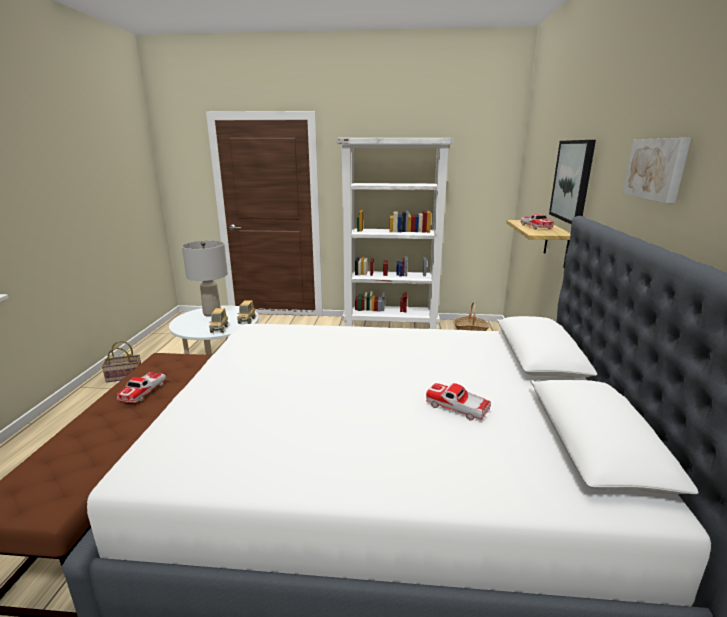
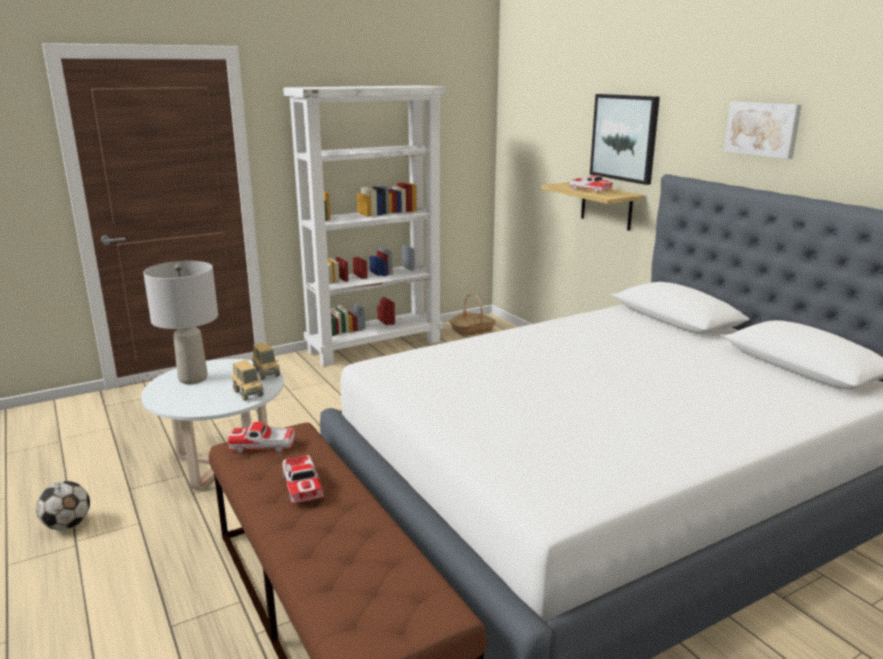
camera: 35 degrees left, 0 degrees up
basket [101,341,141,383] -> football [36,481,90,530]
toy car [426,383,491,421] -> toy car moved to [228,422,295,453]

